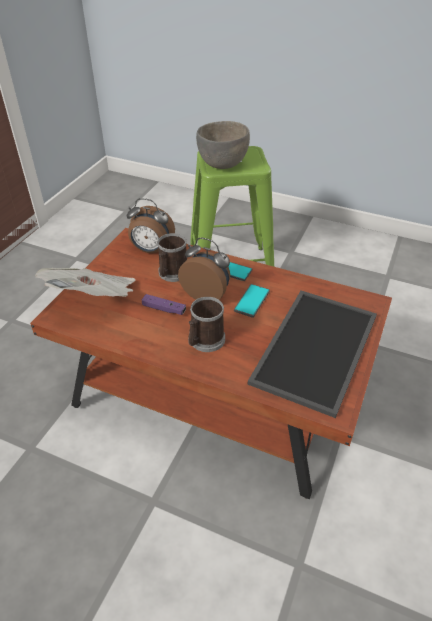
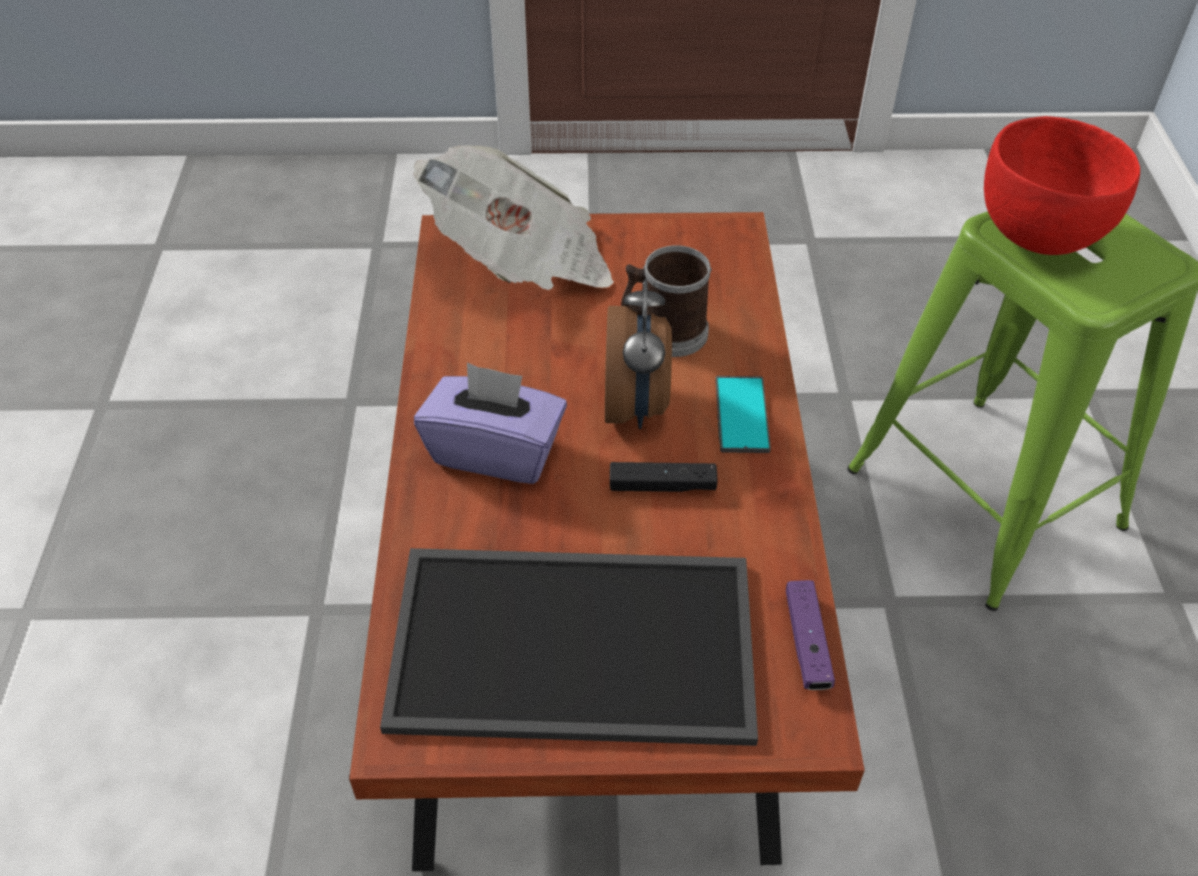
camera: 65 degrees right, 5 degrees up
alarm clock [127,198,175,253] -> none
purple game controller [142,294,186,315] -> purple game controller moved to [786,580,835,690]
mug [188,297,225,352] -> purple tissue box [414,362,567,484]
grey bowl [196,121,250,169] -> red bowl [984,116,1140,255]
phone [234,284,270,318] -> black game controller [610,462,717,492]

